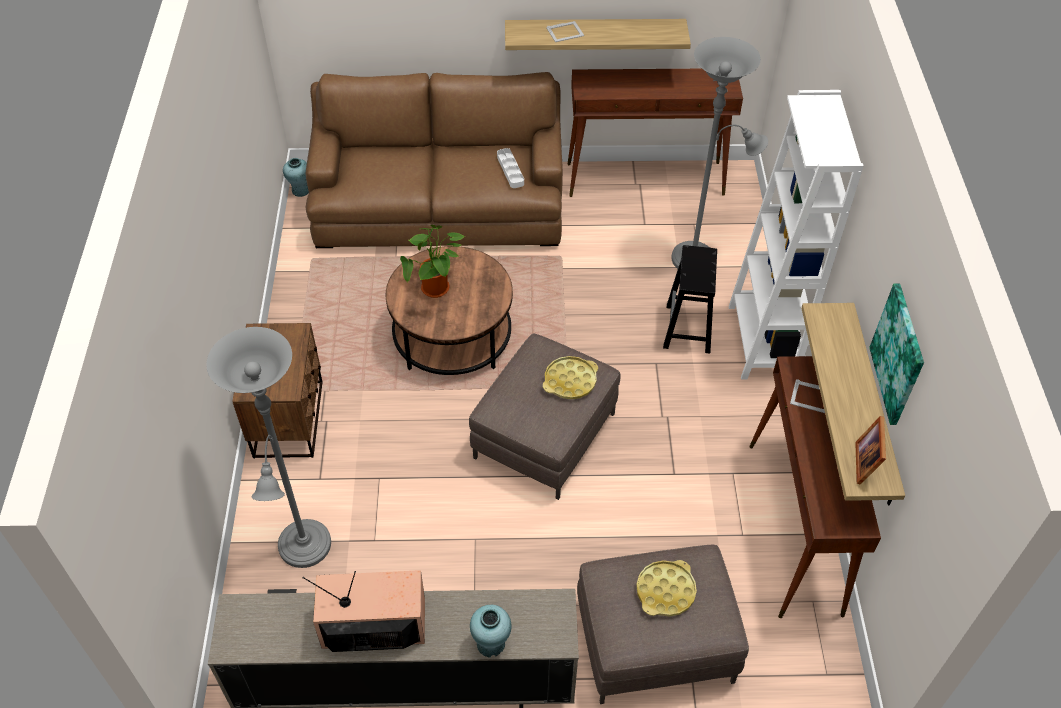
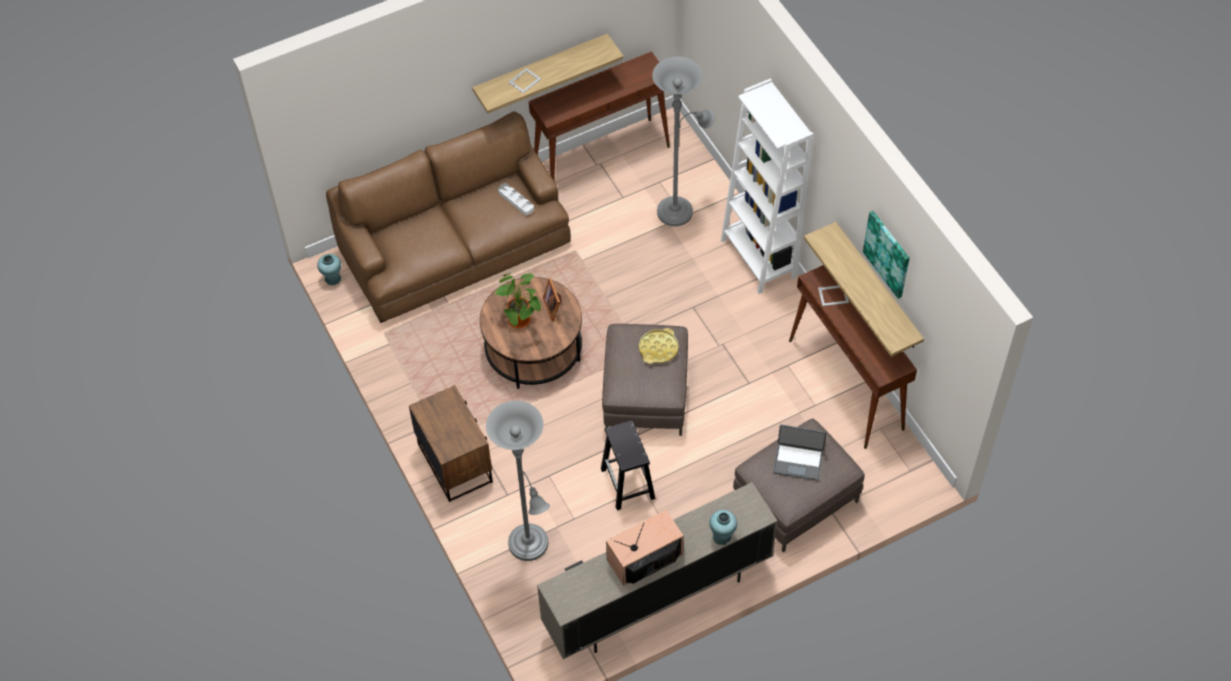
camera: 25 degrees left, 5 degrees up
yellow tray [636,560,697,617] -> laptop [773,424,826,481]
black stool [663,245,717,353] -> black stool moved to [601,420,655,510]
picture frame [855,416,886,485] -> picture frame moved to [543,278,562,322]

